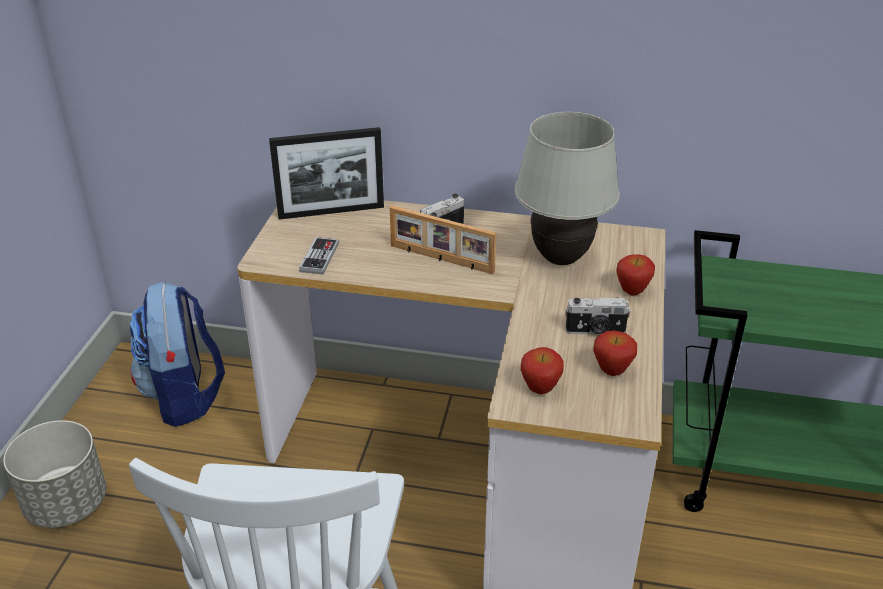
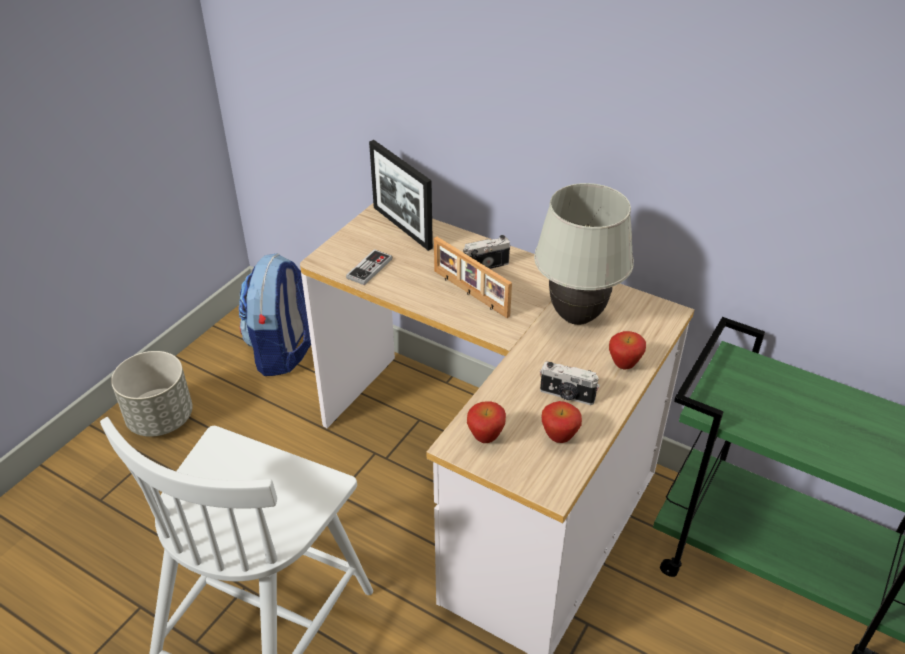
camera: 20 degrees right, 5 degrees up
picture frame [269,127,384,220] -> picture frame turned 45 degrees clockwise [369,140,433,251]

